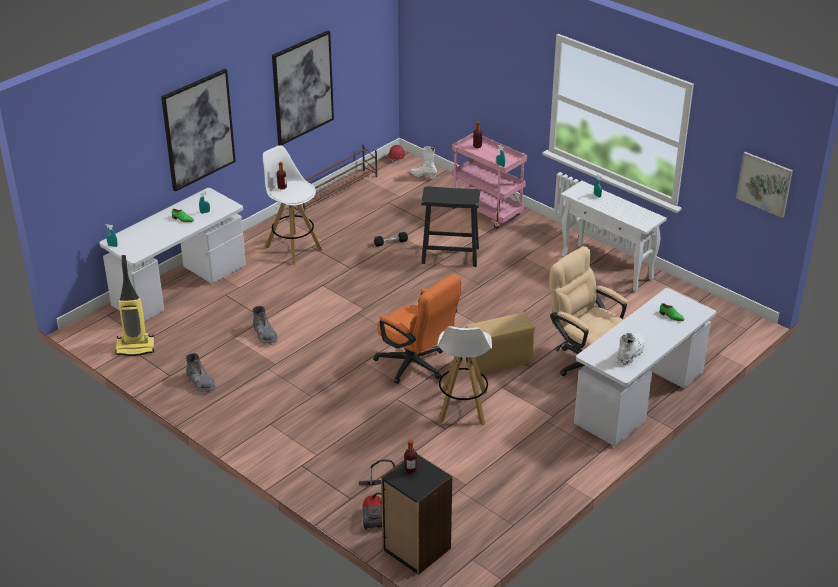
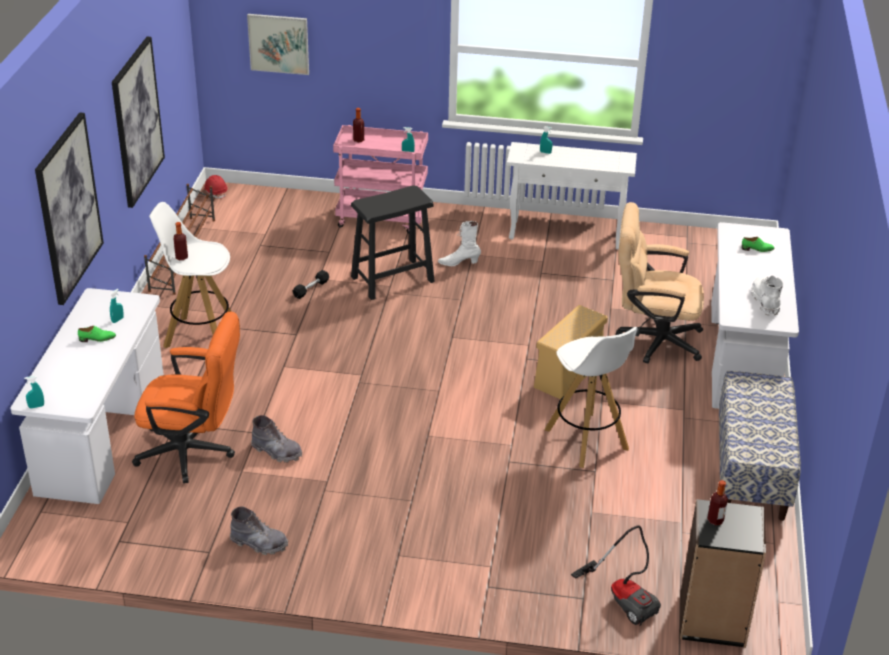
camera: 35 degrees left, 0 degrees up
vacuum cleaner [115,255,155,356] -> none
orange office chair [373,274,461,384] -> orange office chair moved to [132,312,240,483]
white boot [410,146,437,179] -> white boot moved to [438,221,481,266]
picture [736,152,793,218] -> picture moved to [247,14,309,75]
none -> bench [719,371,801,521]

